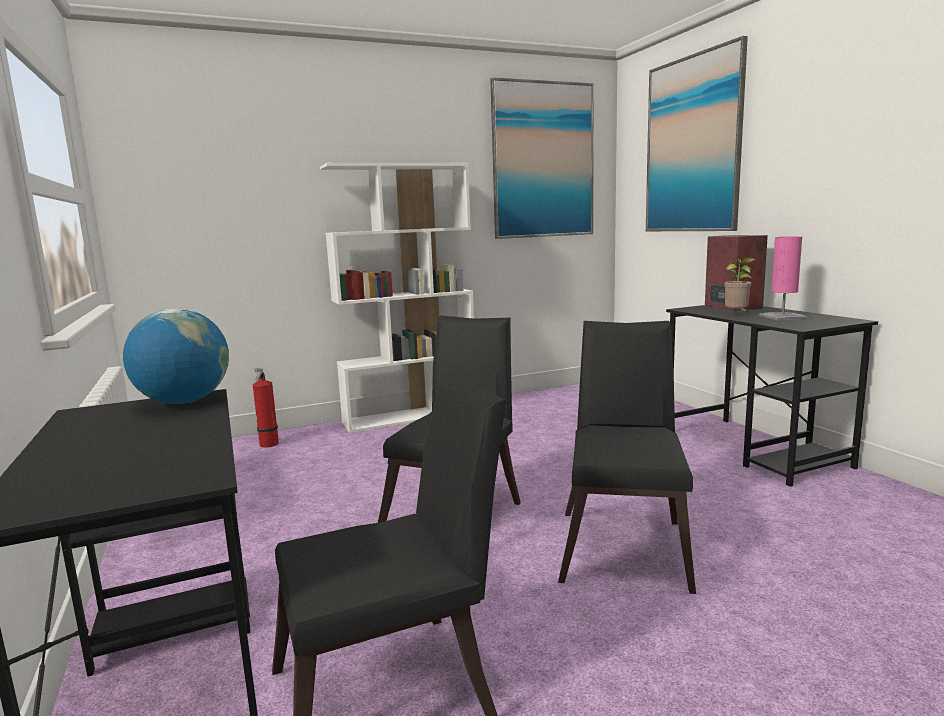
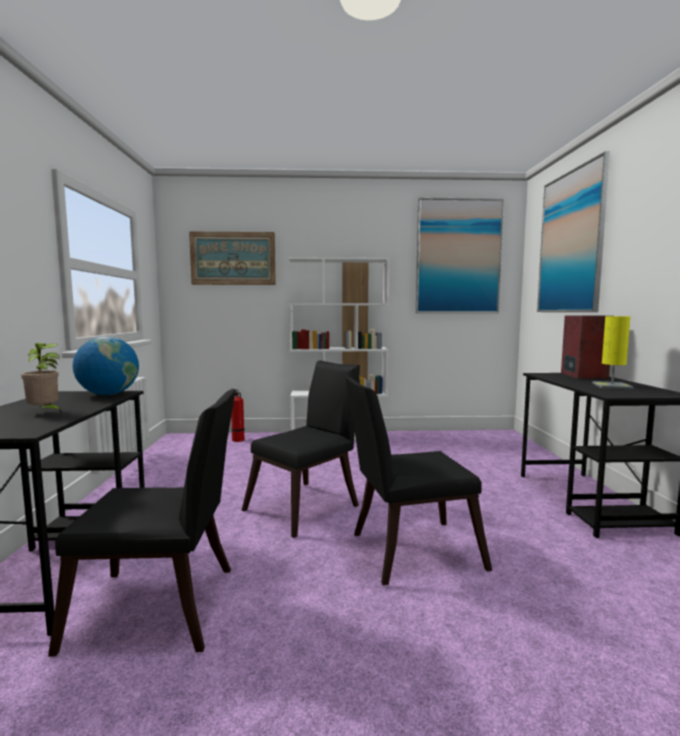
camera: 20 degrees right, 5 degrees down
black chair [558,321,696,594] -> black chair turned 135 degrees counterclockwise [345,377,492,585]
potted plant [724,258,755,314] -> potted plant moved to [21,343,62,413]
pink table lamp [759,236,808,320] -> yellow table lamp [592,316,633,389]
none -> picture [189,231,276,285]

